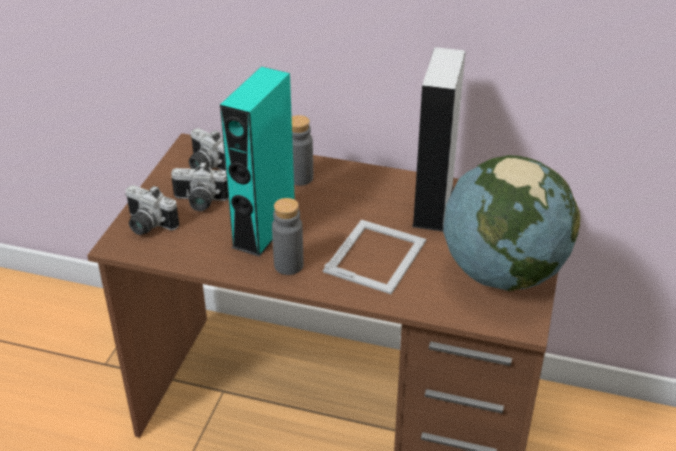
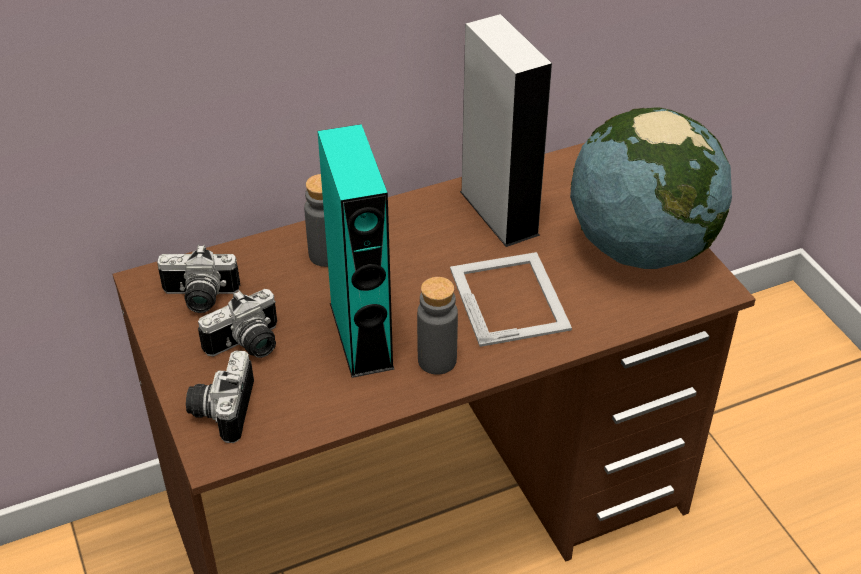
camera: 40 degrees left, 5 degrees up
camera [125,185,179,235] -> camera turned 105 degrees clockwise [186,351,254,443]

